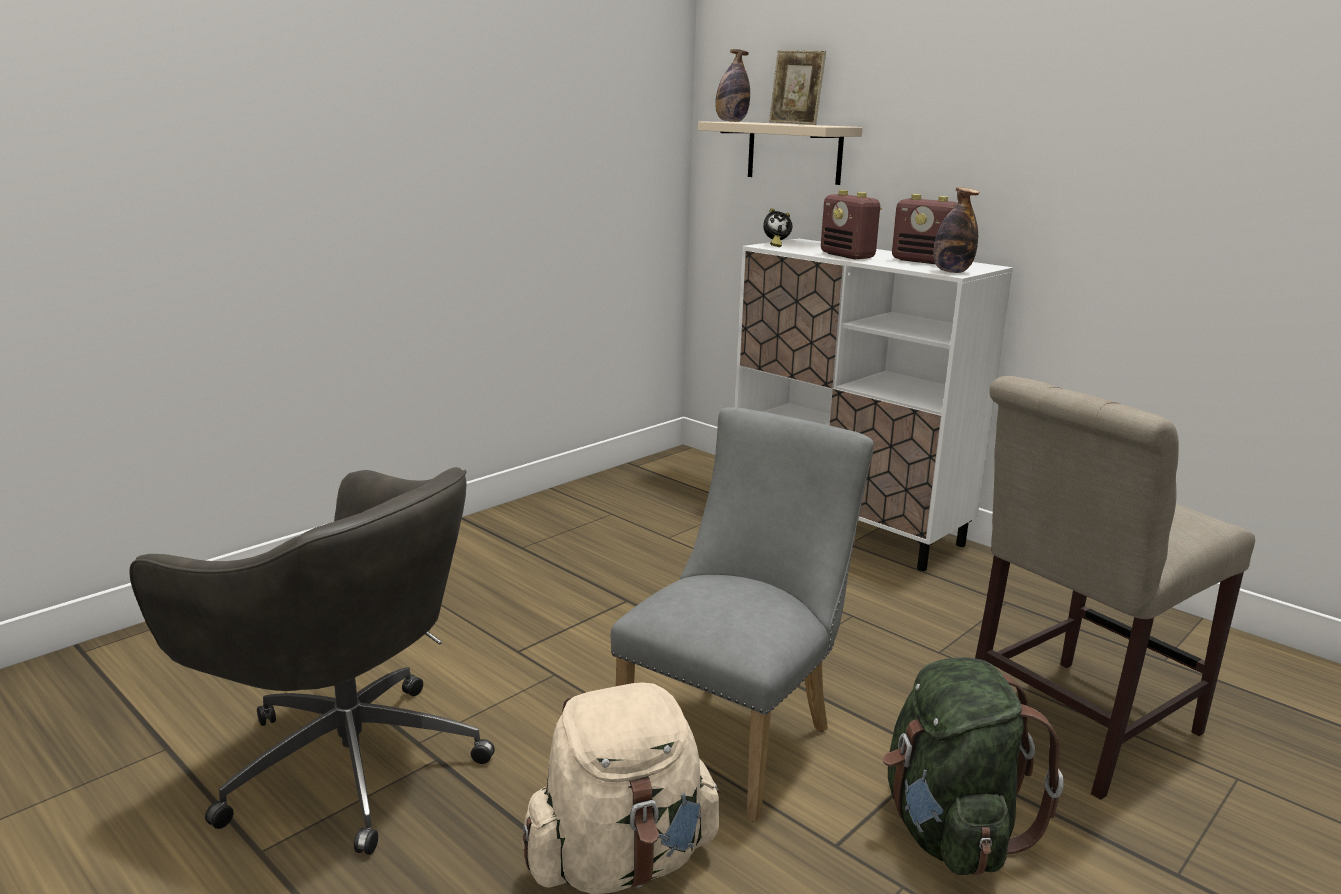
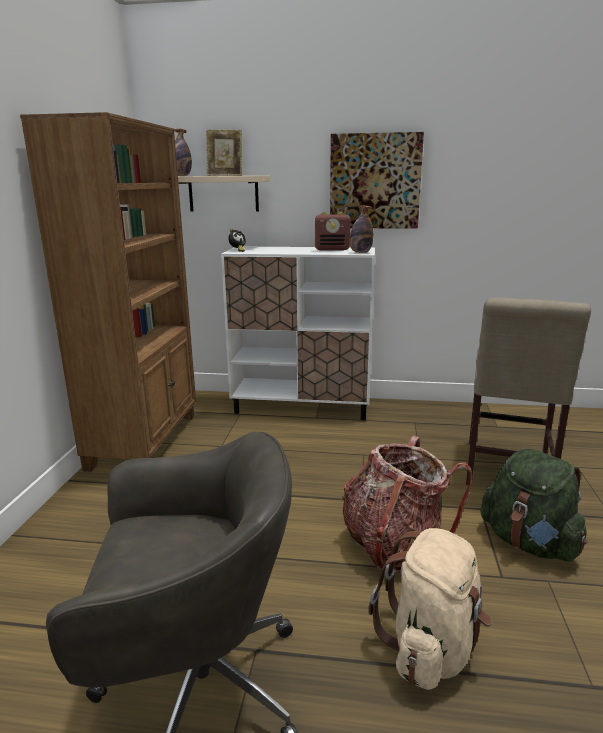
camera: 35 degrees left, 0 degrees up
grey chair [611,407,874,823] -> backpack [342,436,472,572]
radio [821,190,882,259] -> none
none -> brown bookcase [20,112,196,472]
none -> picture [330,132,424,228]

